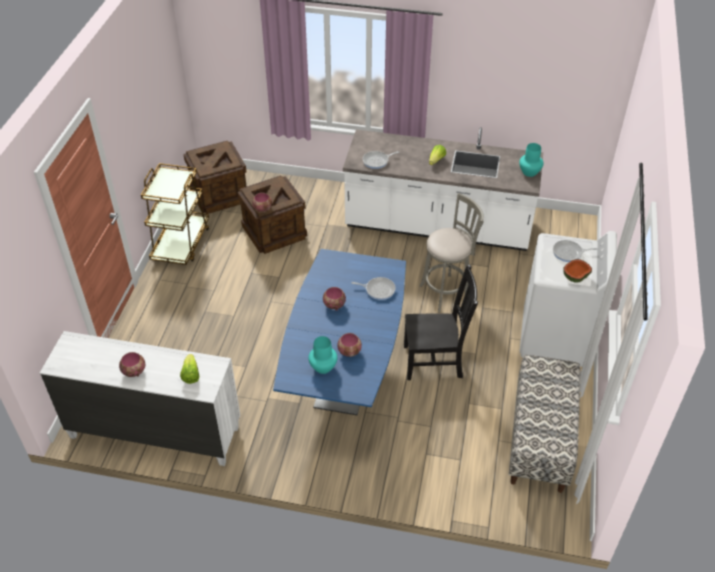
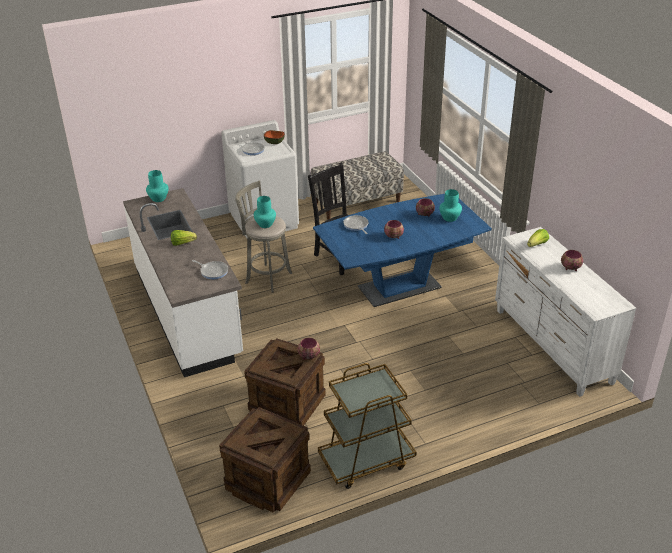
camera: 125 degrees left, 10 degrees down
none -> turquoise vase [254,196,276,228]

